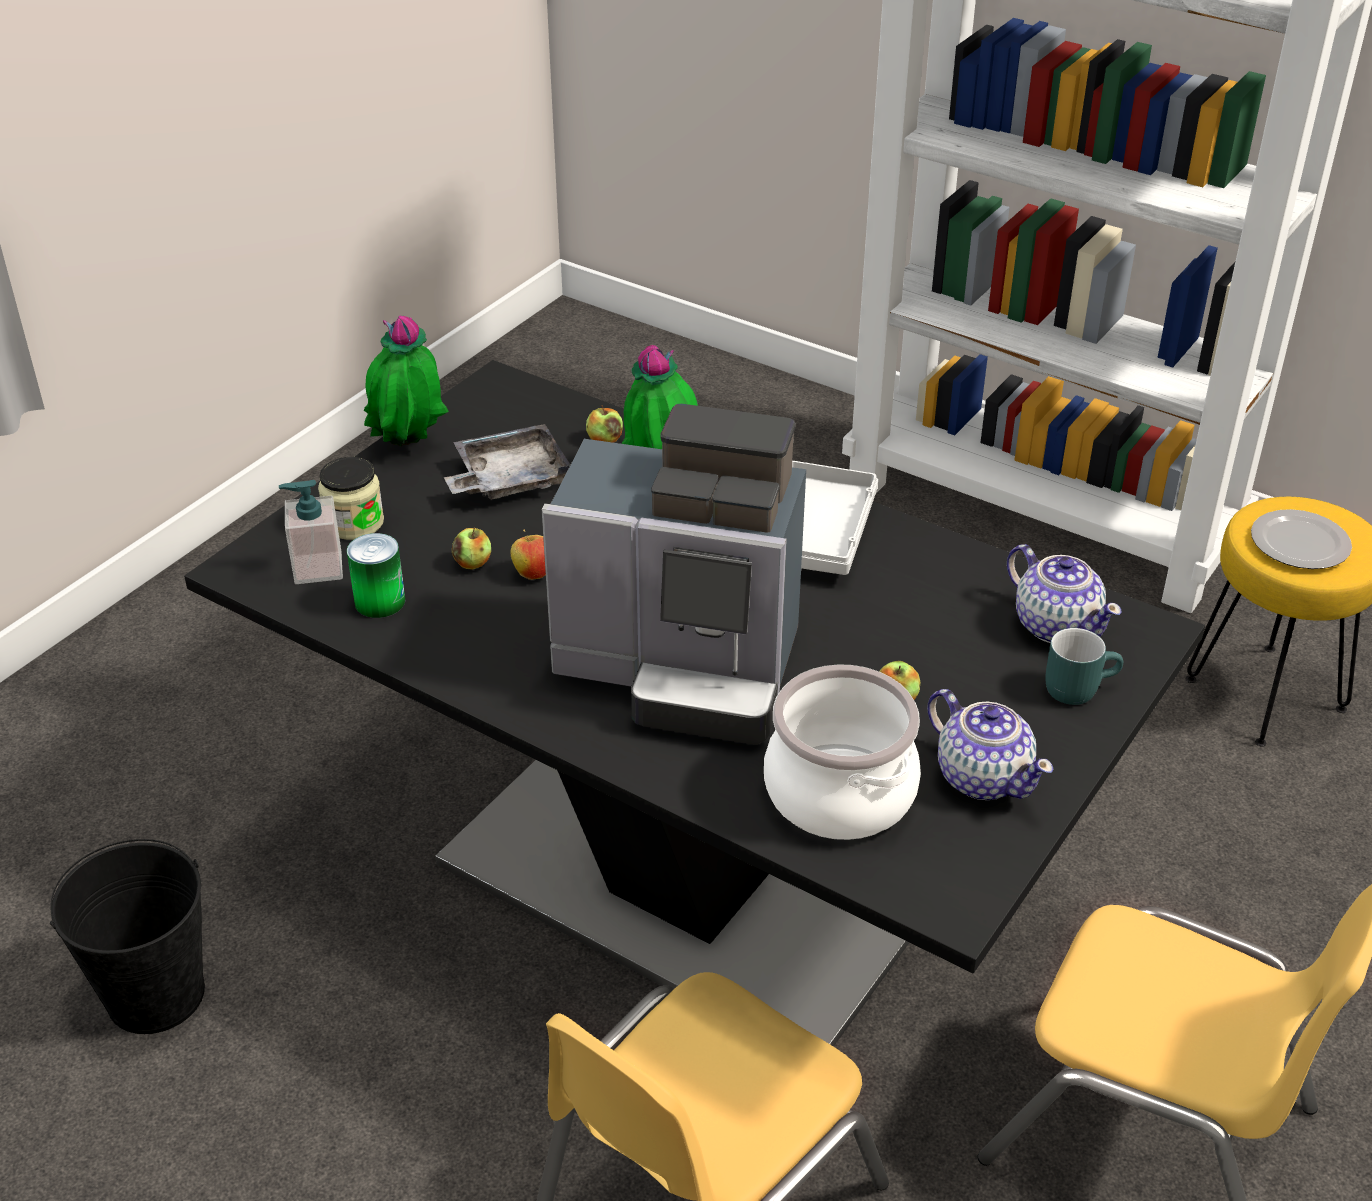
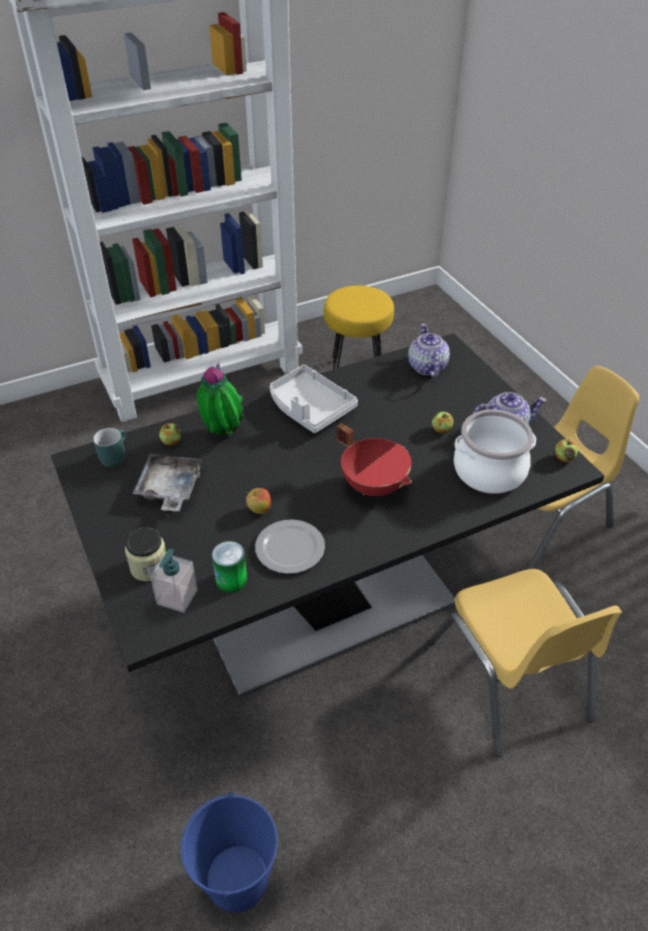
camera: 60 degrees left, 5 degrees up
black bucket [50,839,205,1034] -> blue bucket [180,792,278,912]
potted plant [364,316,448,446] -> none
apple [452,528,491,570] -> apple moved to [555,439,578,462]
coffee machine [542,404,806,744] -> red cooking pot [336,423,412,496]
teapot [1007,544,1122,643] -> teapot turned 90 degrees counterclockwise [408,323,450,378]
turquoise mug [1046,628,1123,705] -> turquoise mug moved to [93,428,125,467]
plate [1251,509,1352,569] -> plate moved to [255,520,325,574]

